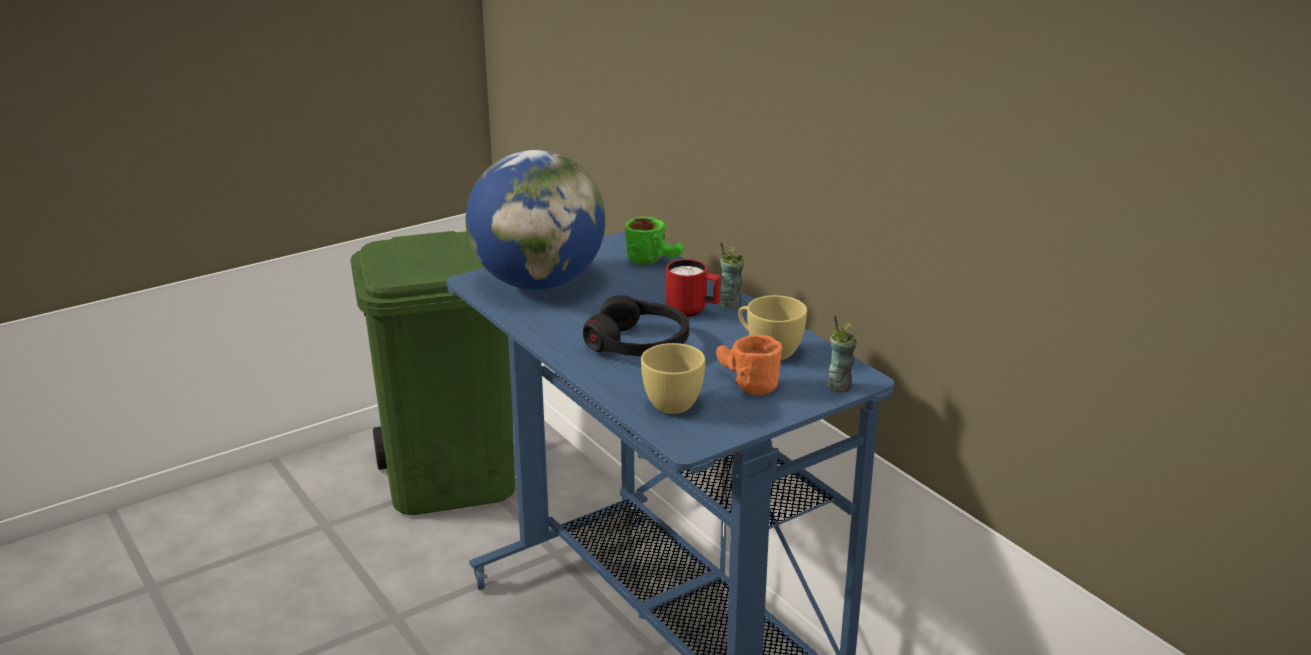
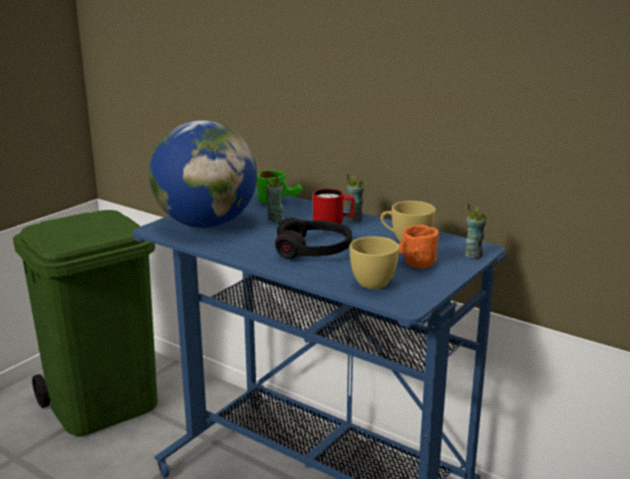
camera: 20 degrees left, 5 degrees down
none -> cup [266,176,284,222]

